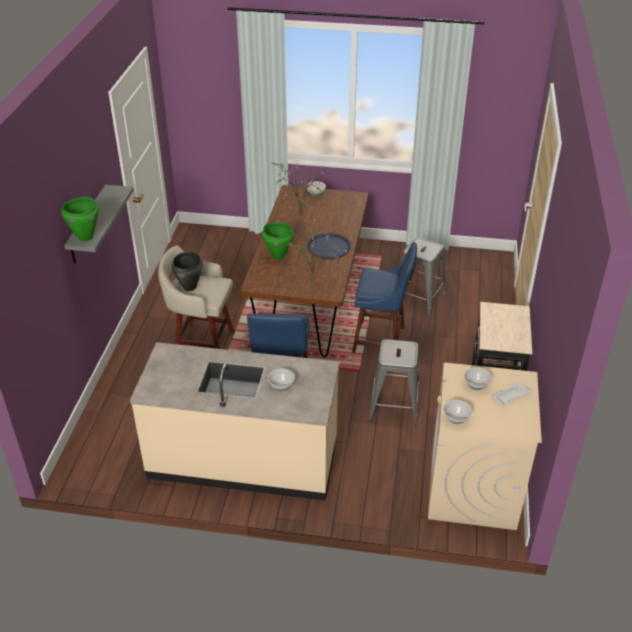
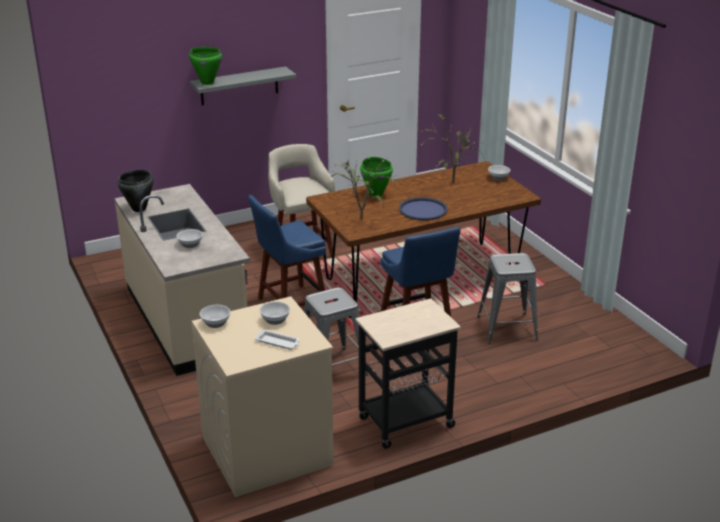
camera: 55 degrees right, 10 degrees down
black cooking pot [172,251,203,291] -> black cooking pot moved to [118,170,154,212]

